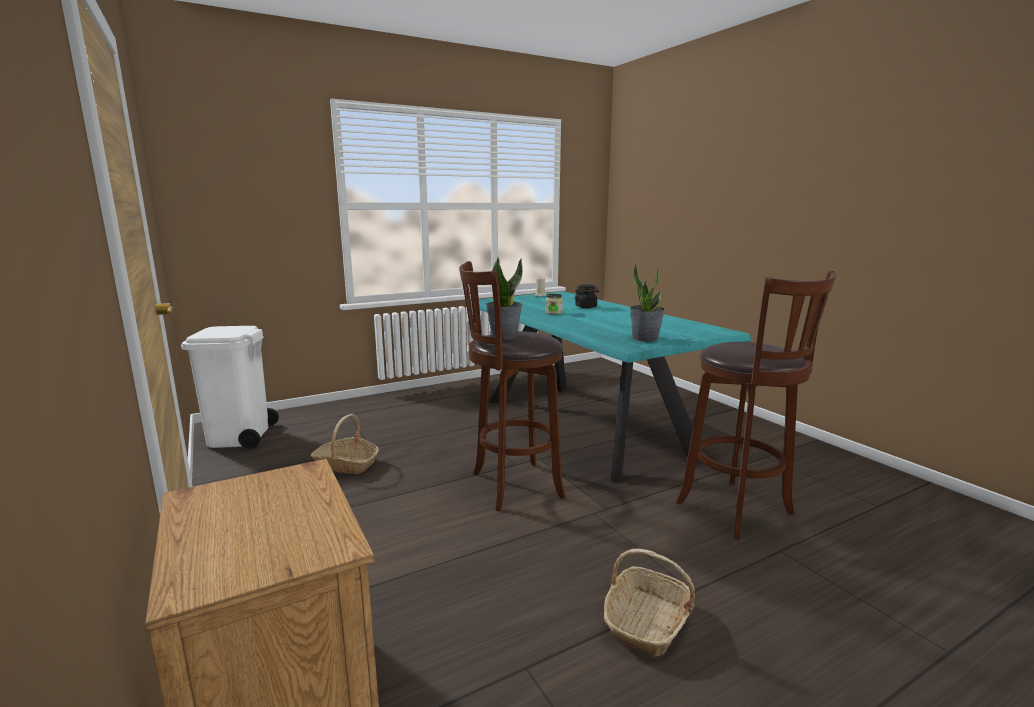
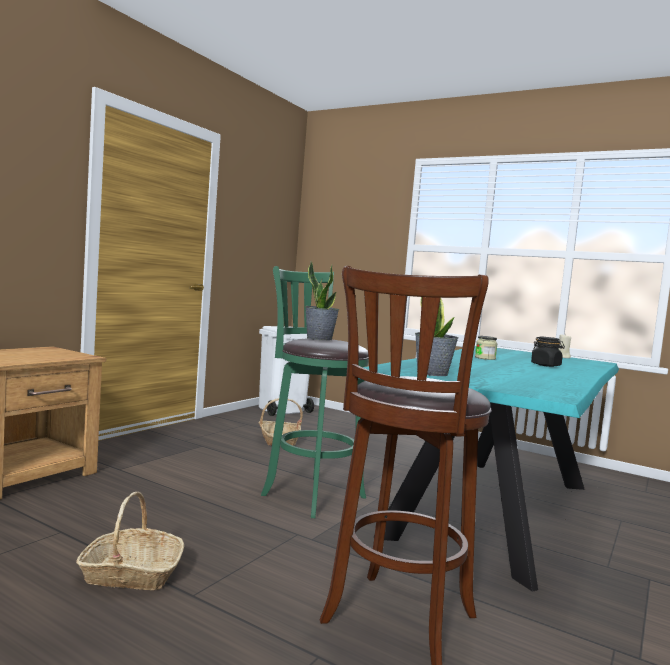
camera: 60 degrees right, 10 degrees down
brown stool [459,261,566,512] -> green stool [261,266,369,518]

